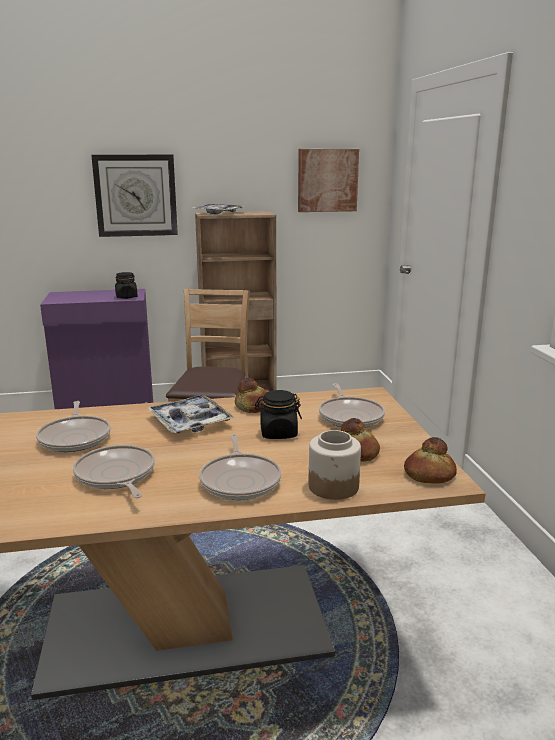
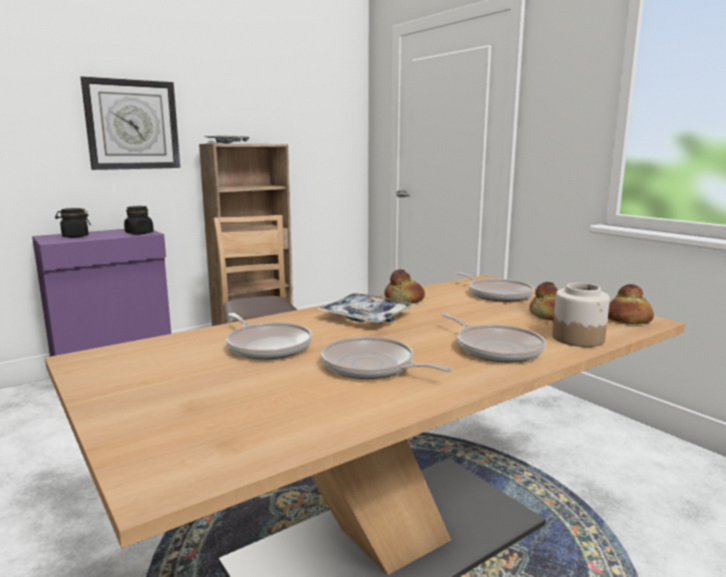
camera: 25 degrees left, 5 degrees down
black jar [255,390,302,439] -> black jar moved to [55,208,91,238]
picture [298,149,359,212] -> none

